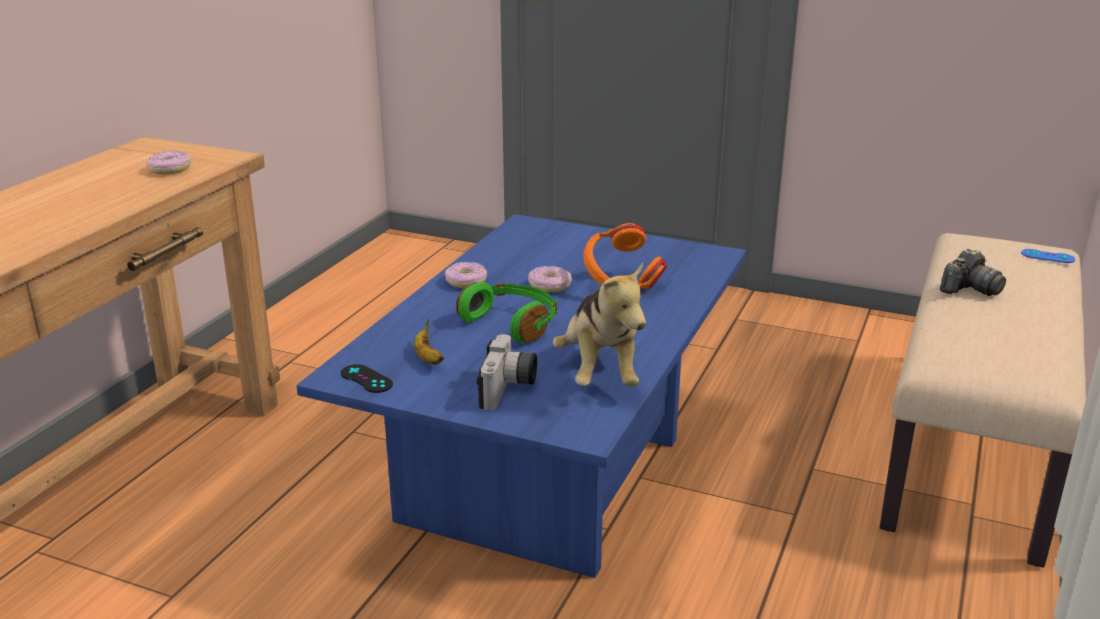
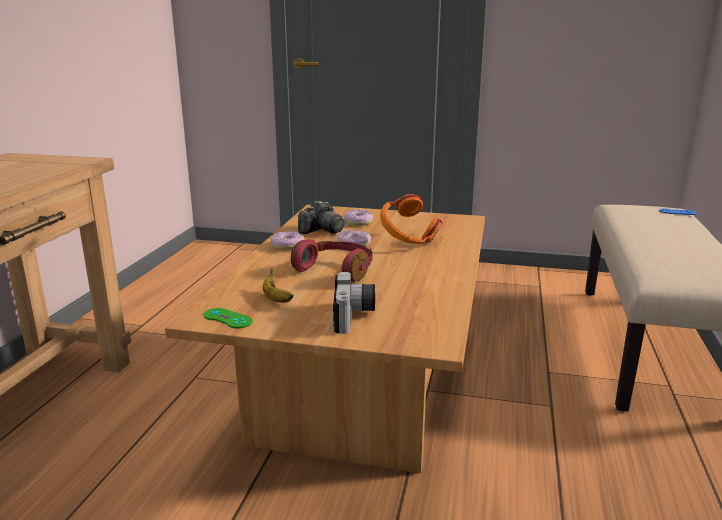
camera: 10 degrees left, 5 degrees down
donut [147,151,191,175] -> donut moved to [343,210,373,226]
blue coffee table [296,214,747,578] -> brown coffee table [165,205,485,473]
black game controller [341,364,393,393] -> green game controller [203,308,253,329]
green headphones [456,282,557,343] -> red headphones [291,239,372,283]
plush toy [553,263,646,386] -> none
camera [940,249,1006,296] -> camera moved to [298,200,345,234]

